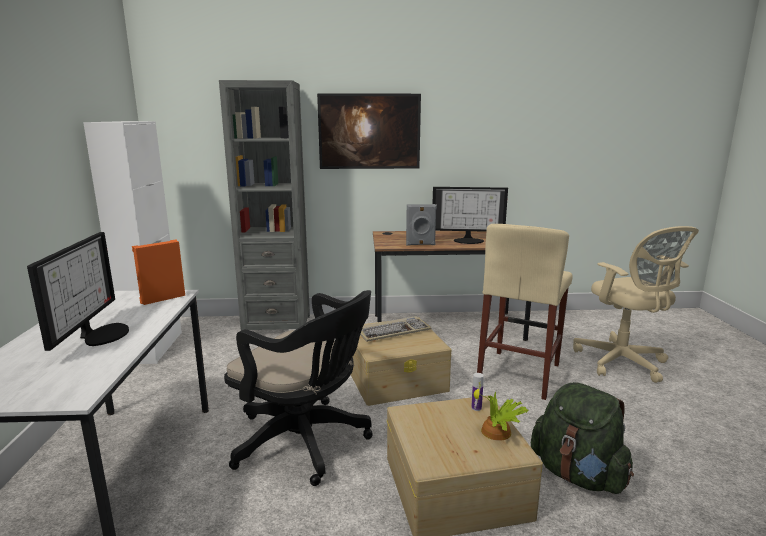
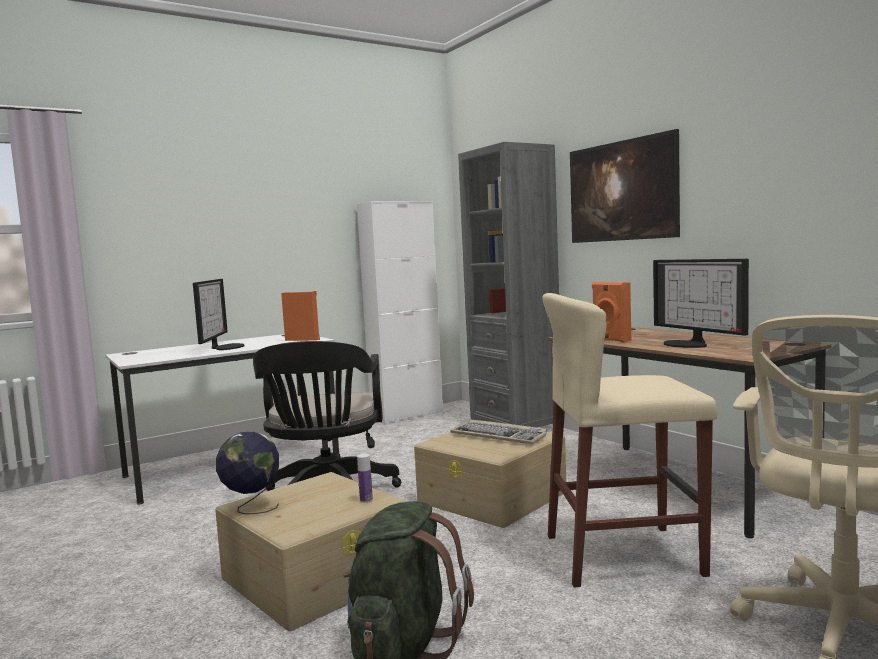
camera: 60 degrees right, 10 degrees down
monitor [27,232,129,351] -> monitor turned 60 degrees counterclockwise [193,279,245,350]
grey speaker [406,204,437,245] -> orange speaker [592,282,631,342]
potted plant [474,382,529,441] -> none
none -> globe [216,432,279,514]

